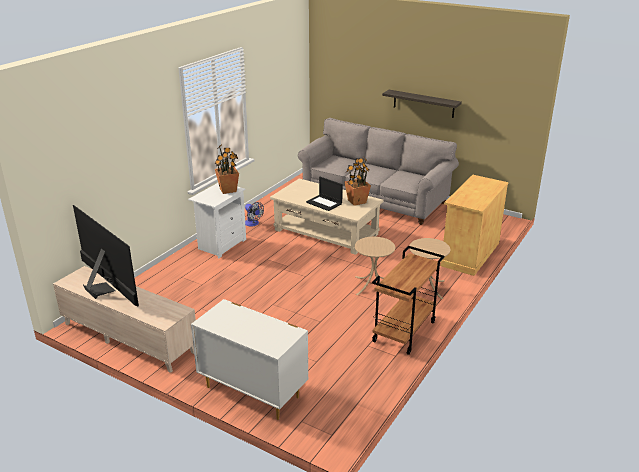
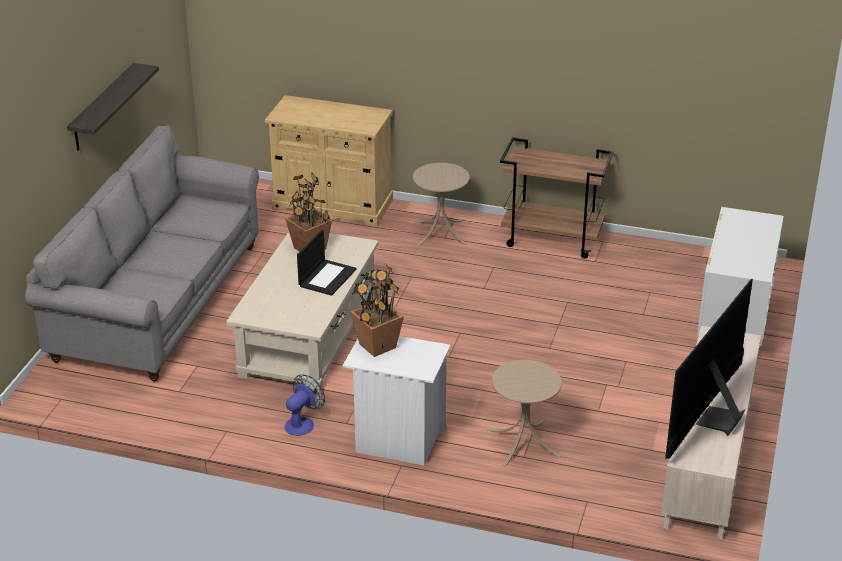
camera: 105 degrees left, 5 degrees up
beige side table [355,237,395,295] -> beige side table moved to [487,360,562,467]

